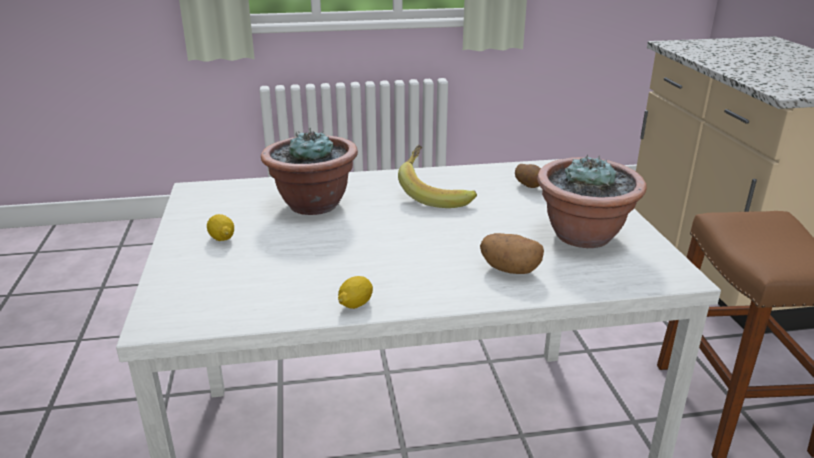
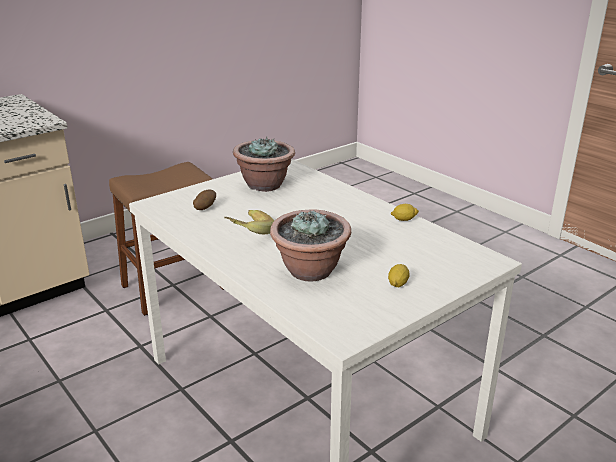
camera: 120 degrees left, 0 degrees up
potato [480,233,544,274] -> none

